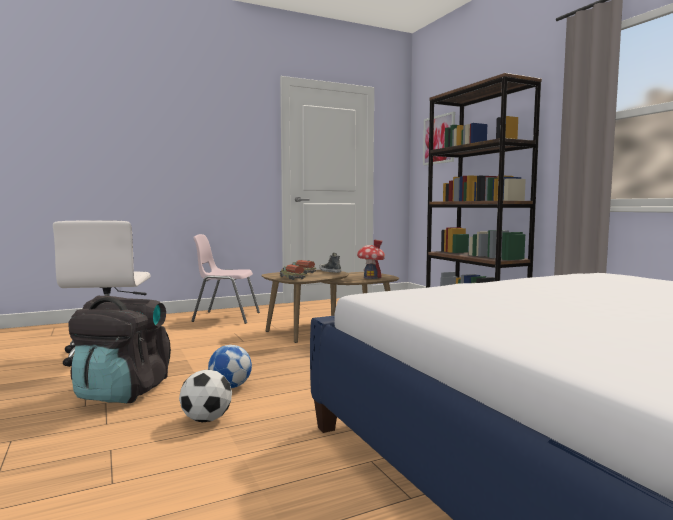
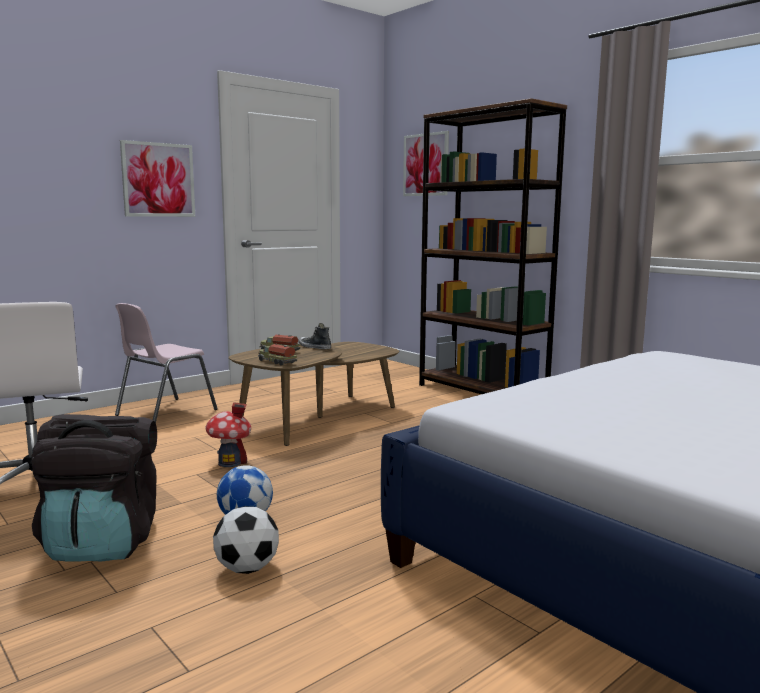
camera: 15 degrees left, 5 degrees up
pink chair [192,234,260,324] -> pink chair turned 45 degrees counterclockwise [115,303,218,423]
toy house [357,240,385,279] -> toy house moved to [205,402,251,467]
none -> picture [120,140,195,217]

